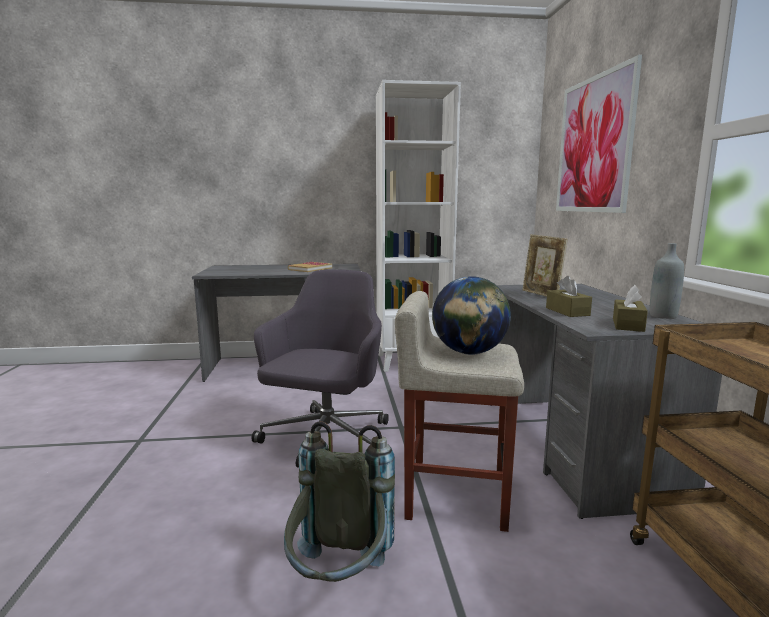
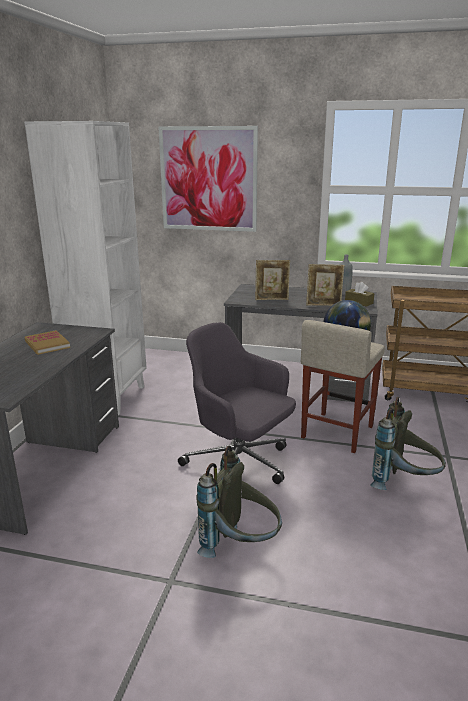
camera: 70 degrees left, 10 degrees up
brown tissue box [546,276,592,317] -> picture frame [306,264,345,306]
none -> grey backpack [196,446,282,558]

